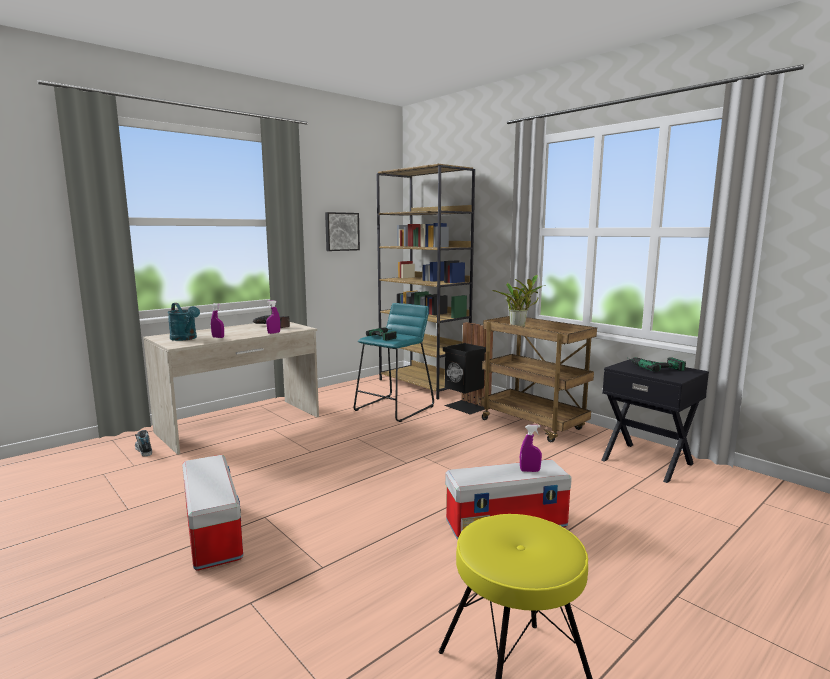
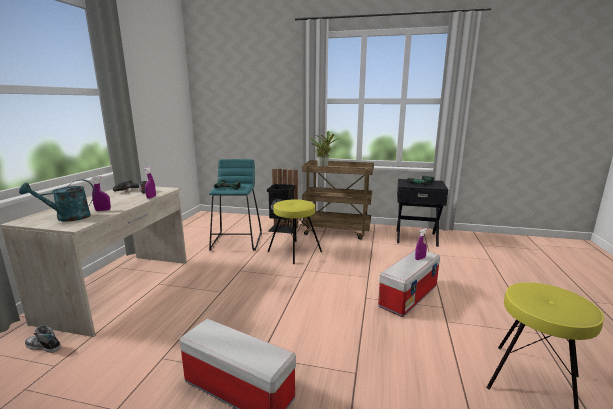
camera: 35 degrees left, 5 degrees up
turquoise watering can [168,303,200,341] -> turquoise watering can turned 150 degrees clockwise [19,179,95,222]
picture [325,212,360,251] -> none
brown bookcase [377,164,475,399] -> none
none -> yellow stool [267,199,322,264]

